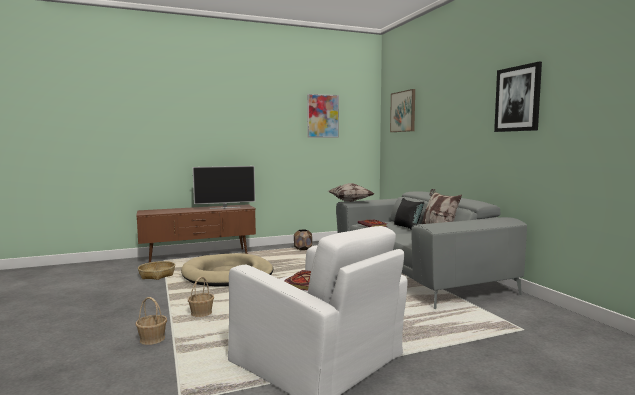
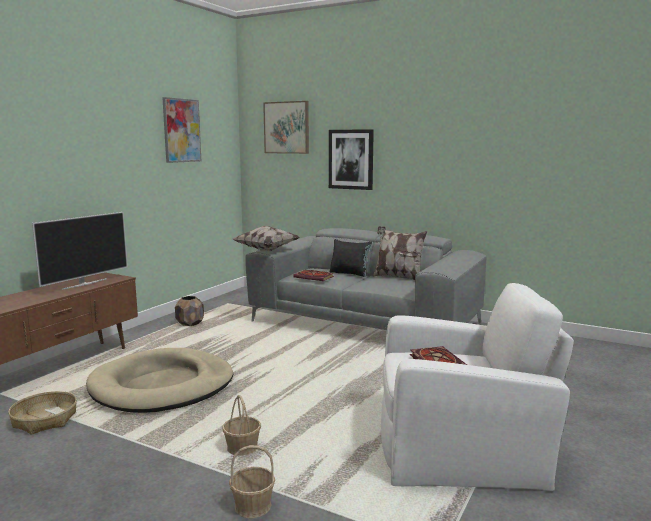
camera: 40 degrees left, 5 degrees up
picture [494,62,542,132] -> picture moved to [329,129,374,190]

